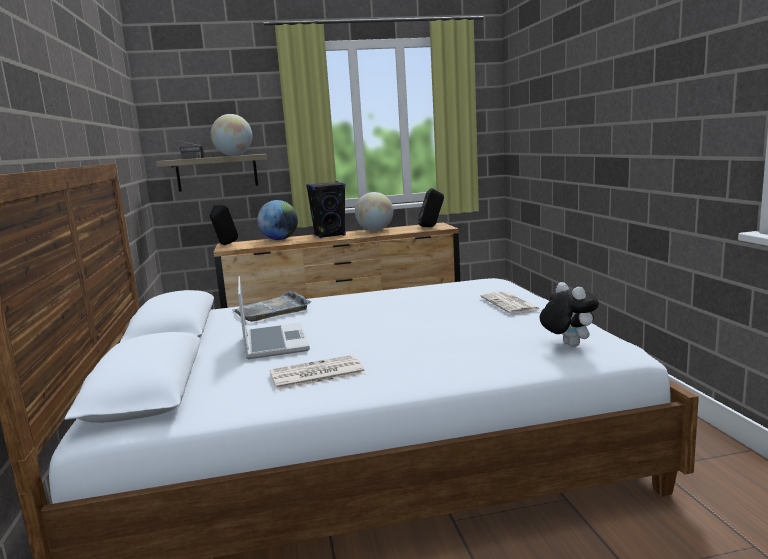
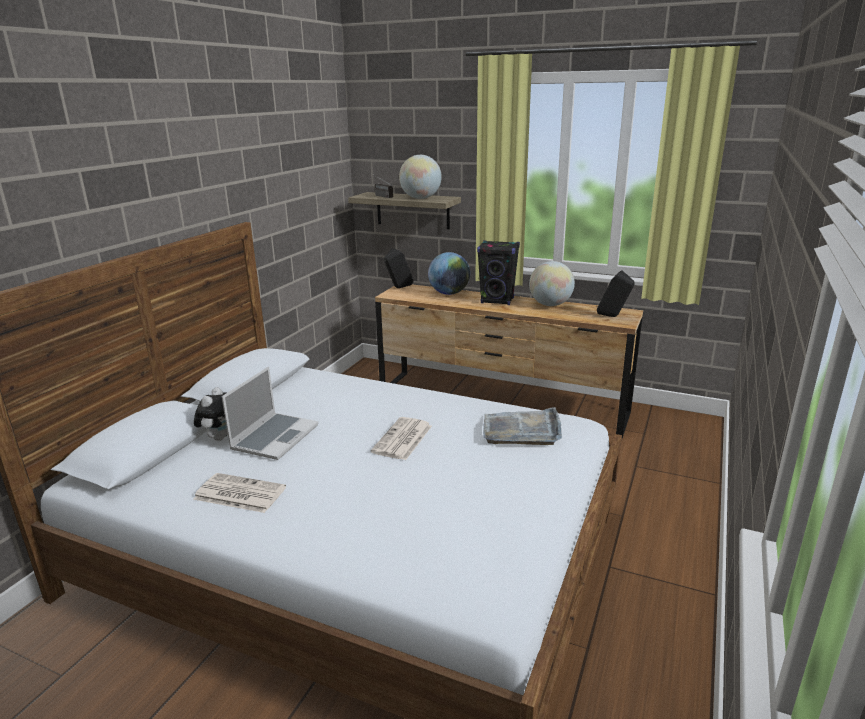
camera: 35 degrees right, 10 degrees up
grey tray [232,291,311,322] -> grey tray moved to [483,407,562,445]
newspaper [480,291,540,314] -> newspaper moved to [371,417,432,460]
plush toy [540,282,599,347] -> plush toy moved to [194,387,228,441]

